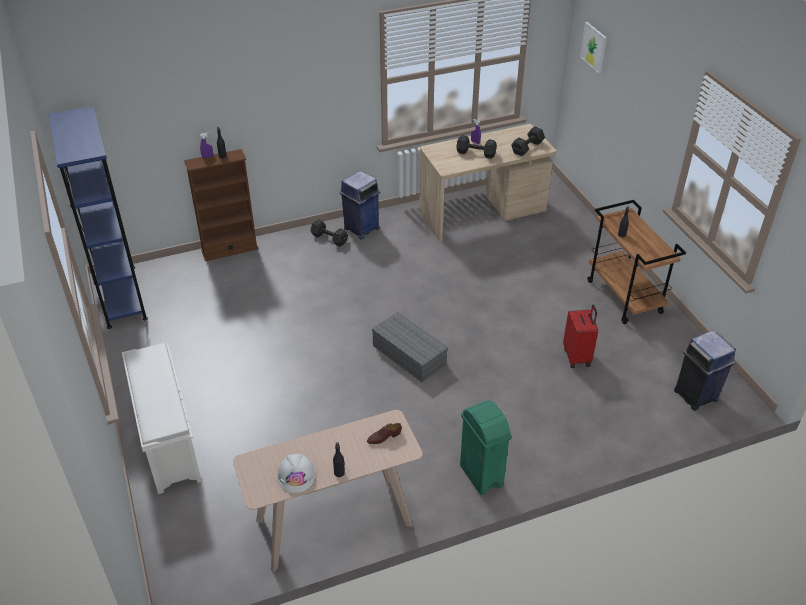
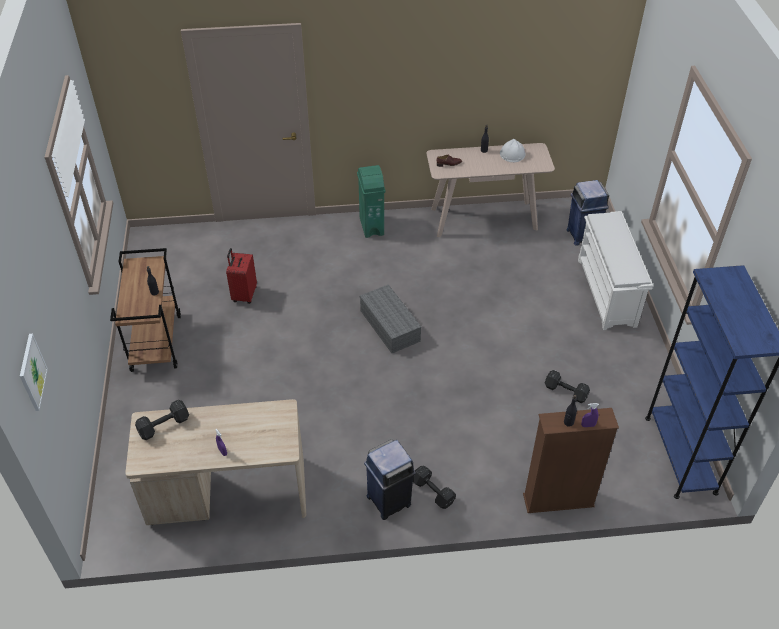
camera: 165 degrees left, 5 degrees up
black dumbbell [456,135,497,159] -> black dumbbell moved to [545,370,590,403]
blue trash can [674,330,736,411] -> blue trash can moved to [567,180,609,246]

